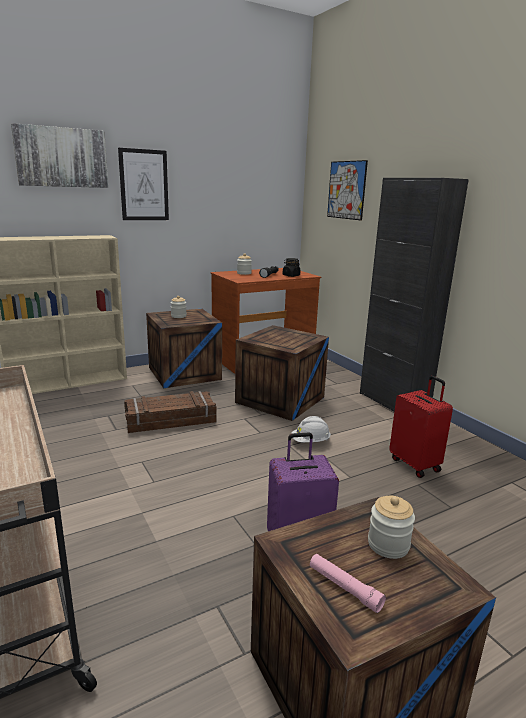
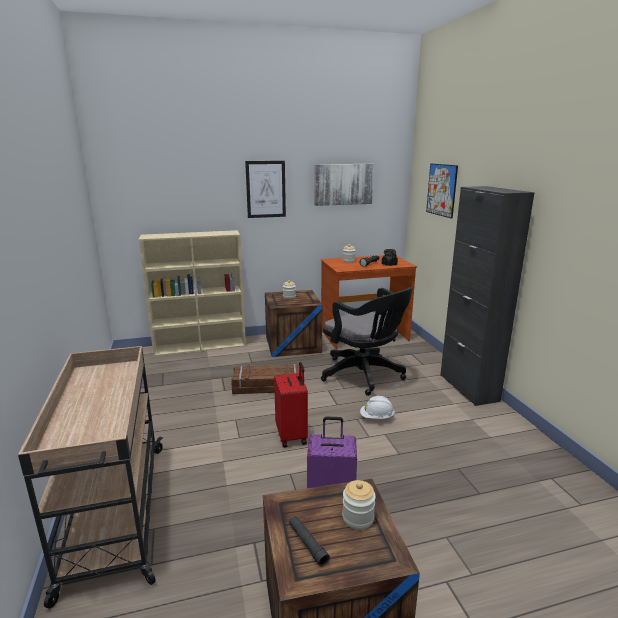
camera: 15 degrees right, 0 degrees up
picture [11,123,109,188] -> picture moved to [314,164,374,206]
crate [235,325,329,421] -> black office chair [321,287,413,396]
pink flashlight [310,554,386,613] -> black flashlight [289,516,330,567]
red suitcase [389,376,453,478] -> red suitcase moved to [274,362,308,448]

